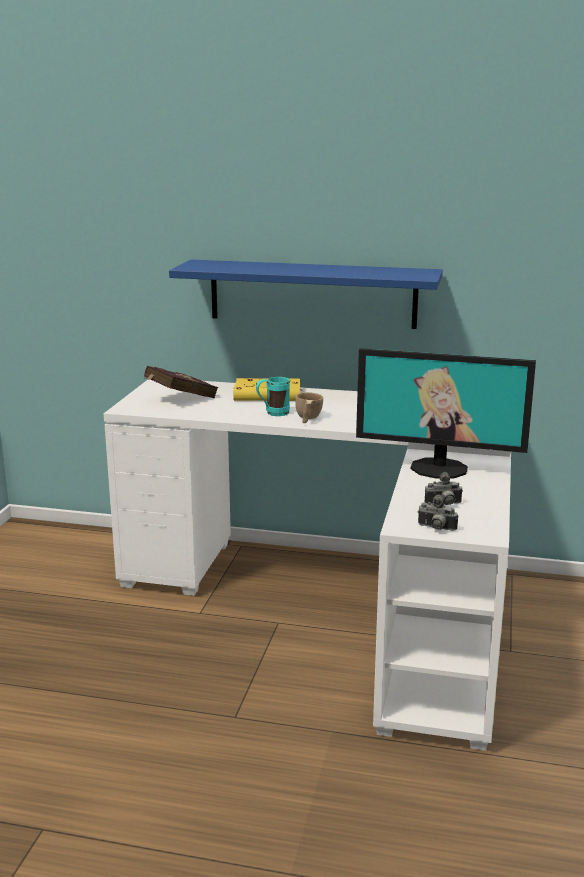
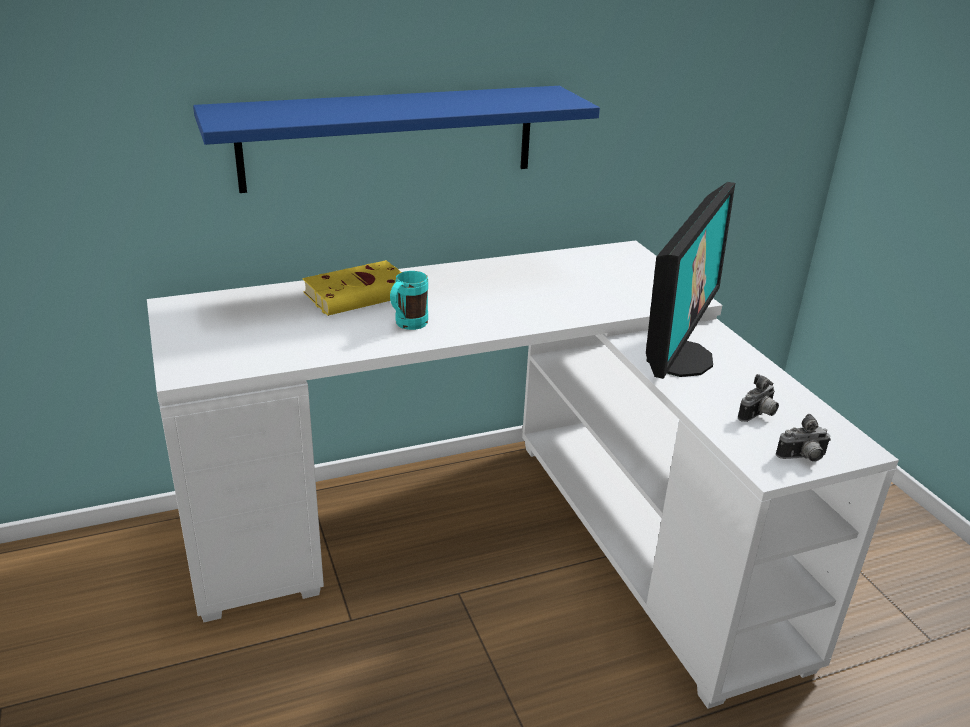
camera: 35 degrees left, 10 degrees up
red book [143,366,218,398] -> none
beige cup [295,392,323,423] -> none
monitor [356,348,536,479] -> monitor turned 45 degrees counterclockwise [646,182,735,379]

